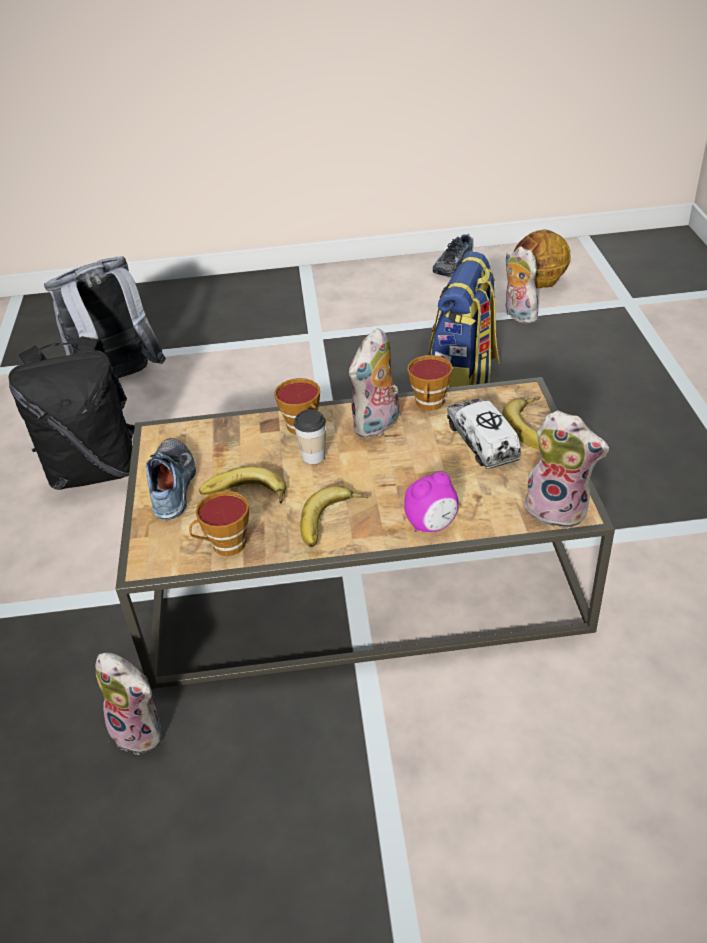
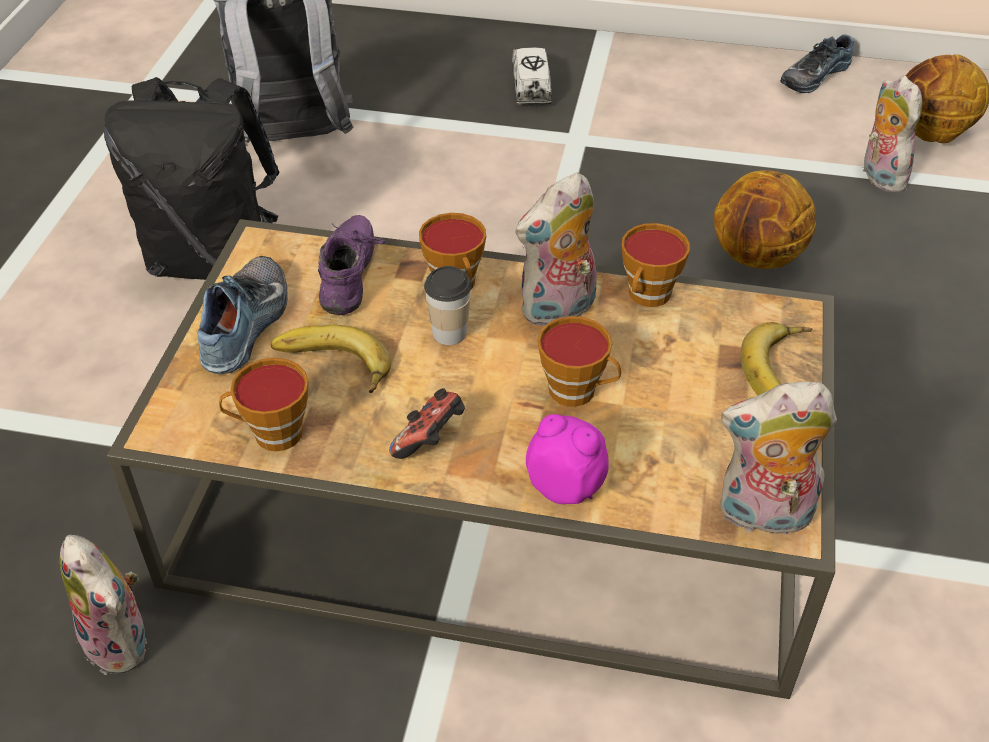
camera: 15 degrees right, 5 degrees up
banana [300,486,369,547] -> game controller [389,388,465,459]
alarm clock [404,472,459,532] -> alarm clock turned 135 degrees counterclockwise [526,414,609,504]
backpack [428,252,500,388] -> basketball [714,170,816,269]
toy truck [447,399,521,469] -> toy truck moved to [512,48,552,105]
plush toy [524,410,609,529] -> plush toy turned 135 degrees clockwise [720,382,837,535]
none -> purple shoe [318,215,385,315]
none -> cup [538,316,621,407]

